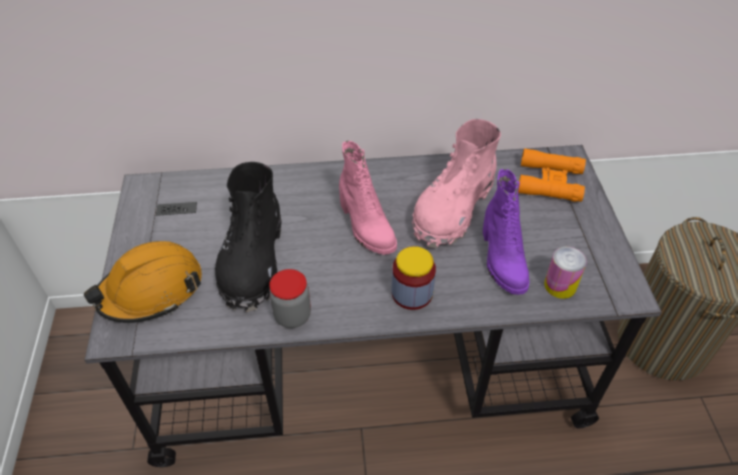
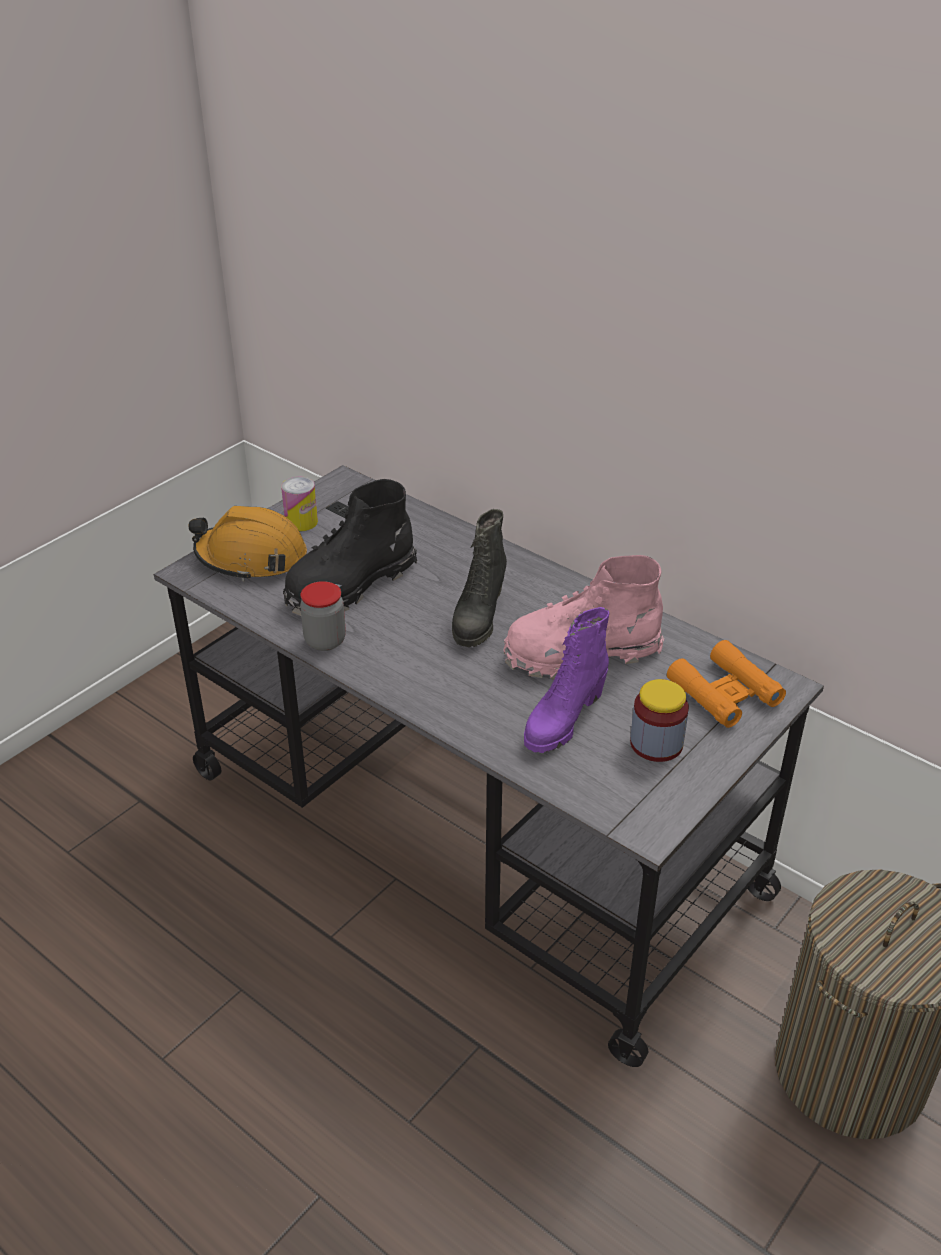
camera: 45 degrees right, 10 degrees down
pink boot [339,141,397,255] -> black boot [452,509,507,647]
jar [392,246,436,310] -> jar moved to [630,679,689,762]
can [544,247,587,299] -> can moved to [281,477,318,531]

